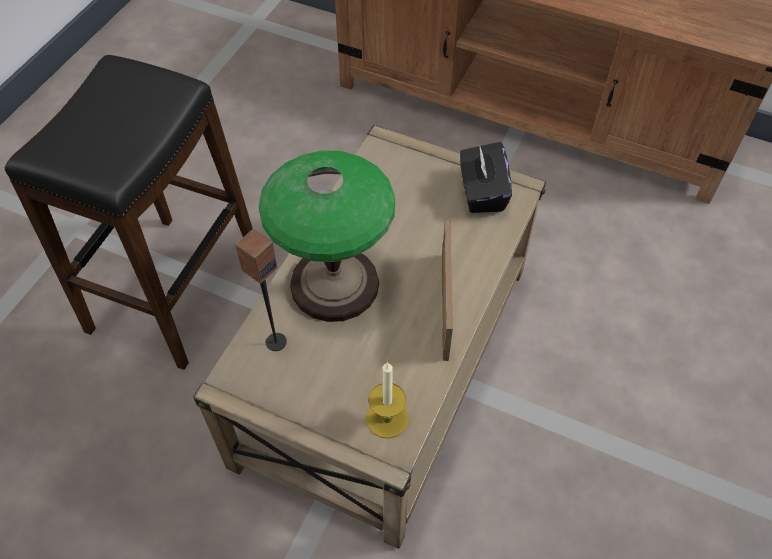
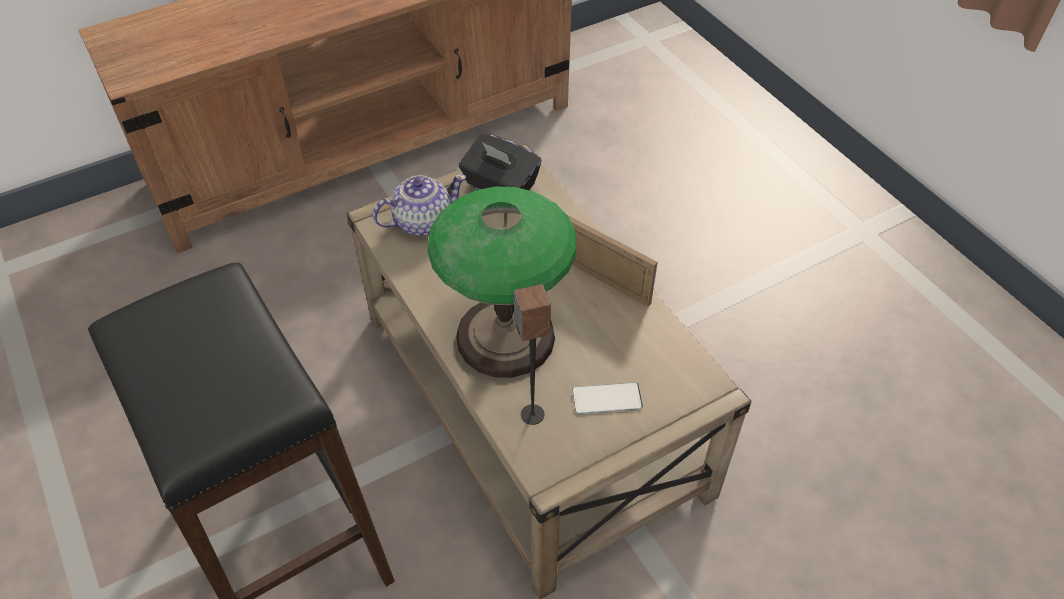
camera: 55 degrees left, 5 degrees down
candle [366,362,409,439] -> none
none -> teapot [373,174,466,236]
none -> phone [572,382,643,414]

